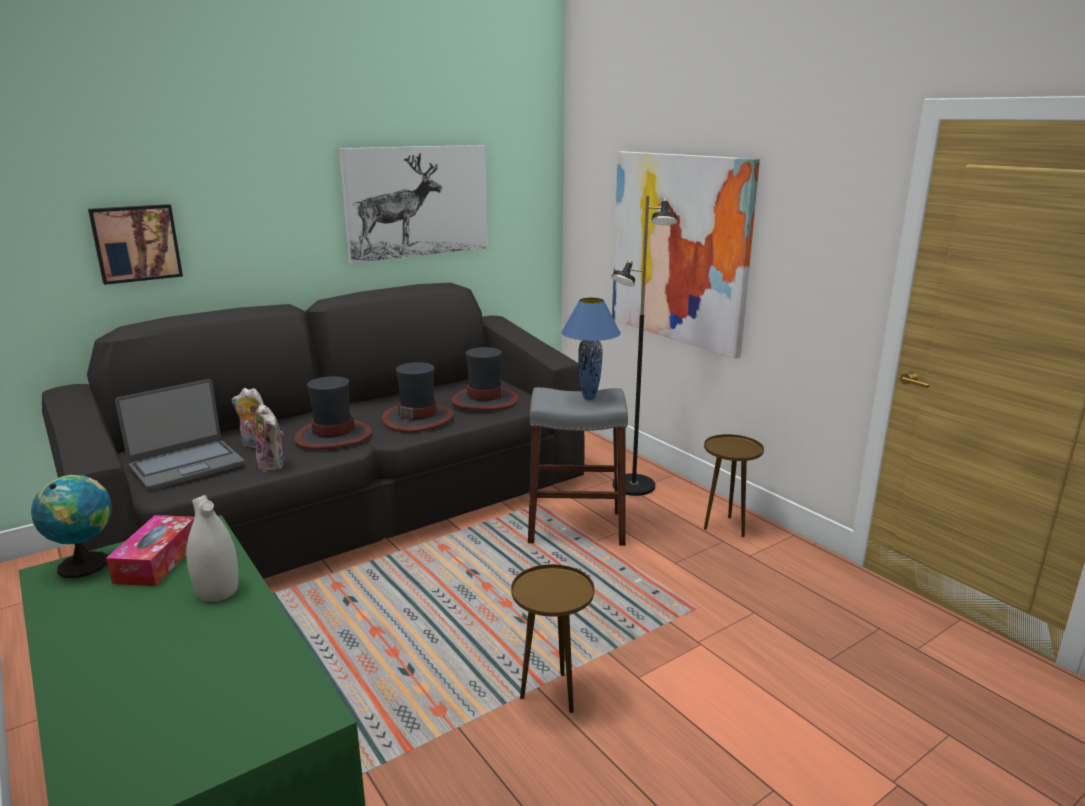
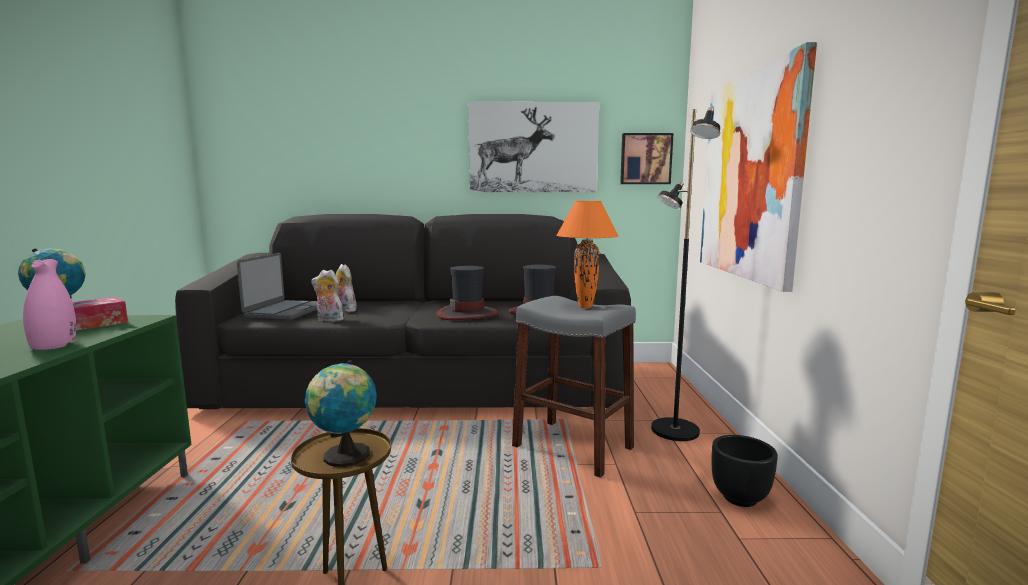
camera: 35 degrees right, 10 degrees down
picture [88,204,183,285] -> picture moved to [620,133,674,184]
laptop [115,379,245,491] -> laptop turned 75 degrees counterclockwise [237,253,317,320]
white vase [186,495,238,602] -> pink vase [23,259,76,350]
plush toy [255,404,284,472] -> plush toy turned 105 degrees clockwise [311,270,344,322]
hat [294,376,372,450] -> none
blue table lamp [561,298,621,400] -> orange table lamp [556,201,619,308]
brown side table [704,434,764,537] -> black planter [711,435,778,507]
none -> globe [305,360,377,467]

